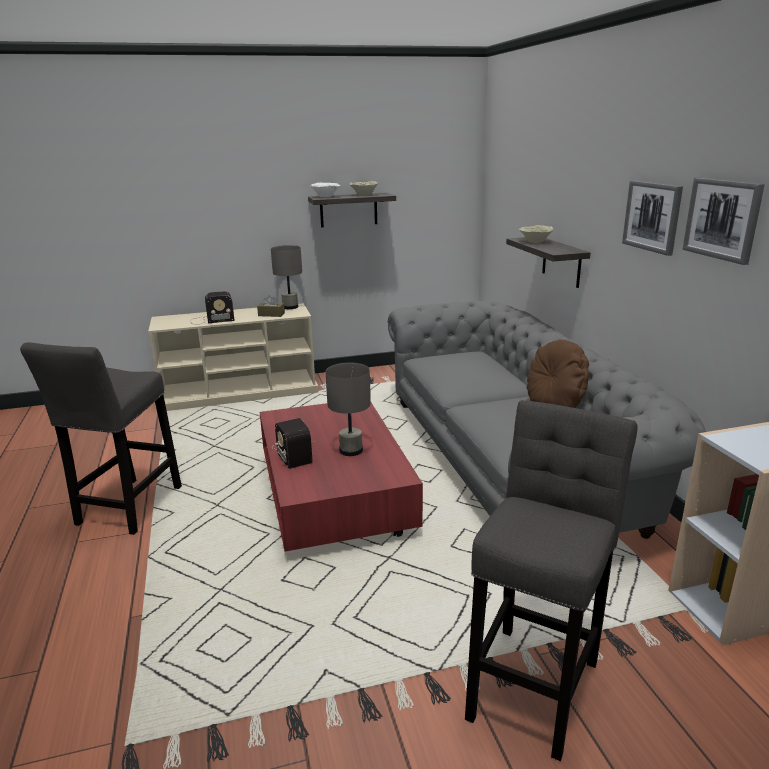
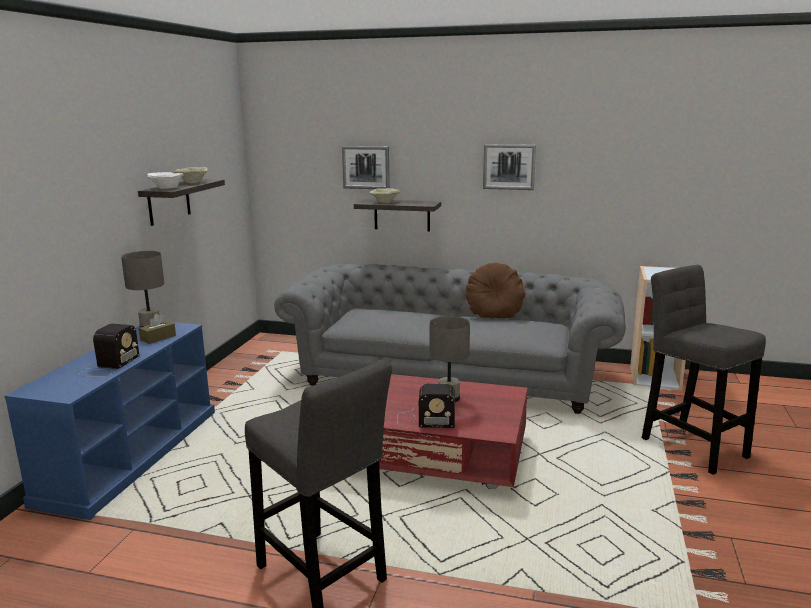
camera: 60 degrees left, 5 degrees down
beige tv stand [148,303,318,411] -> blue tv stand [4,322,215,520]
picture [682,178,765,265] -> picture moved to [342,146,390,189]

